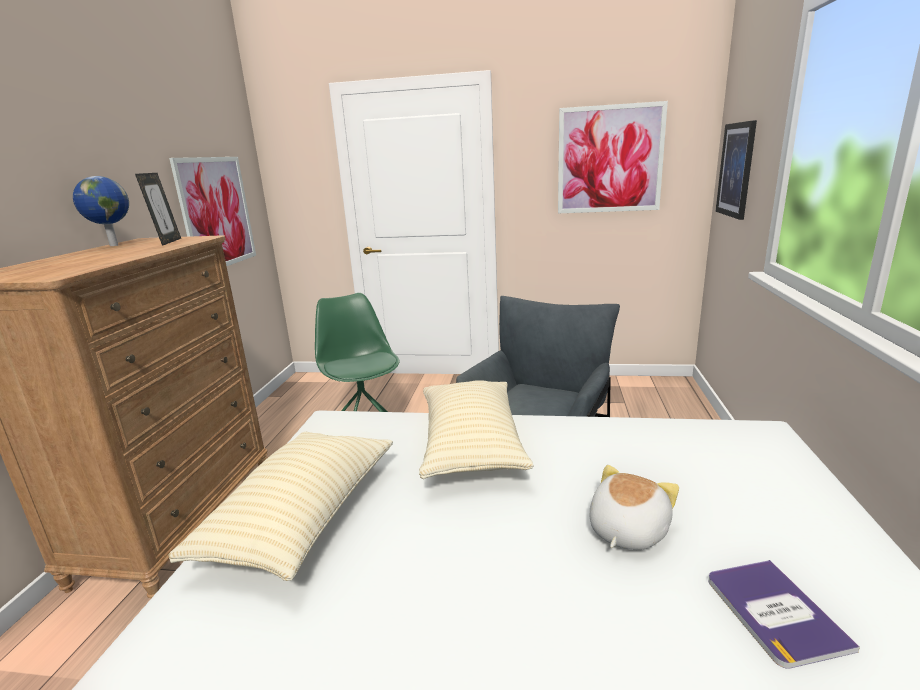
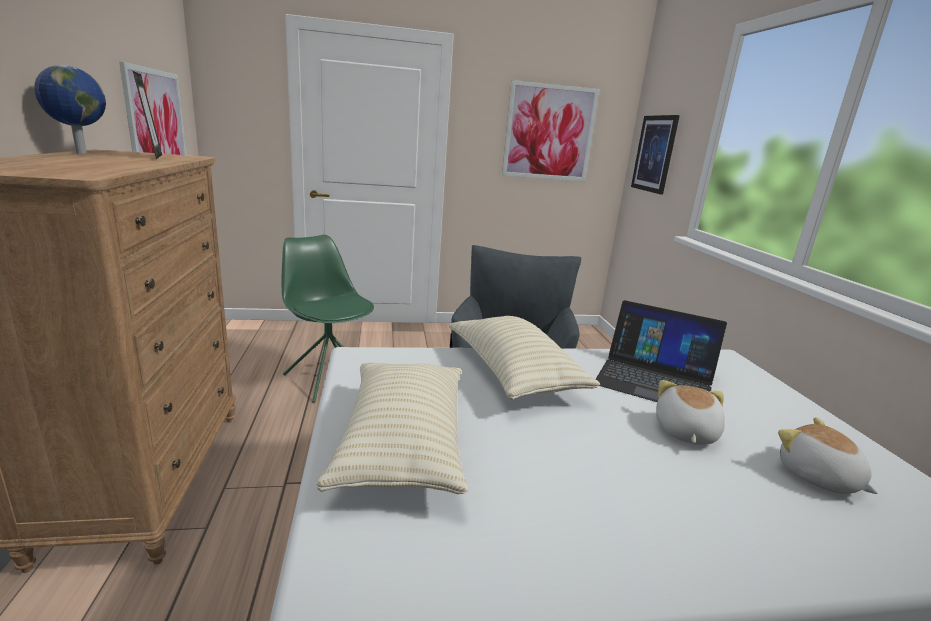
camera: 20 degrees left, 0 degrees up
book [708,560,860,669] -> plush toy [778,417,878,494]
none -> laptop [596,300,727,402]

